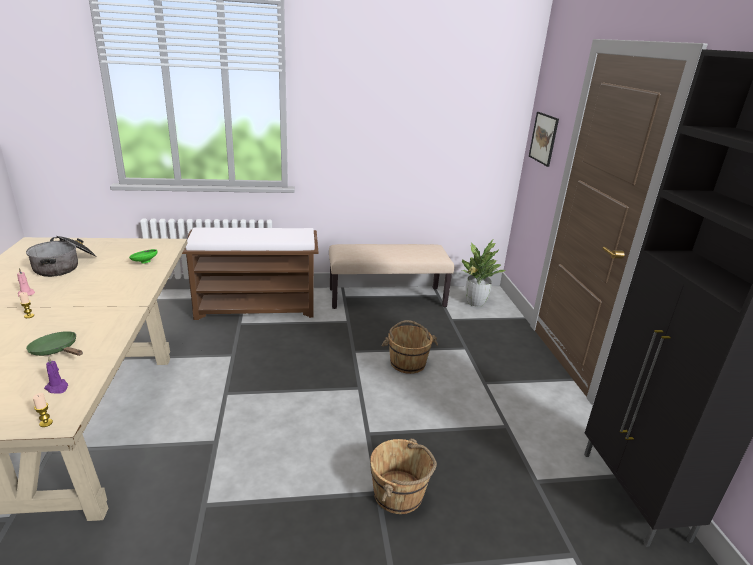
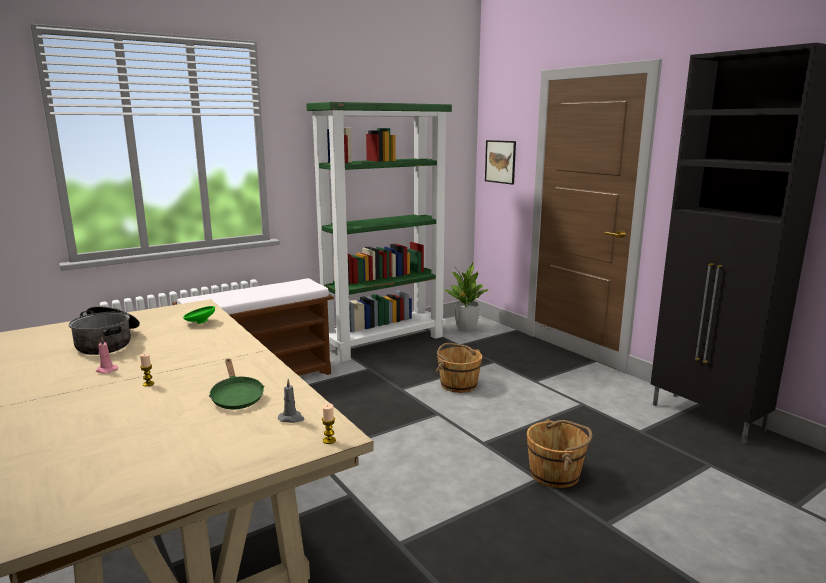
camera: 25 degrees left, 10 degrees down
green frying pan [26,331,83,356] -> green frying pan turned 120 degrees counterclockwise [209,359,264,409]
purple candle [44,356,68,394] -> grey candle [278,379,305,423]
beige bench [329,244,454,309] -> green bookcase [306,102,452,362]

